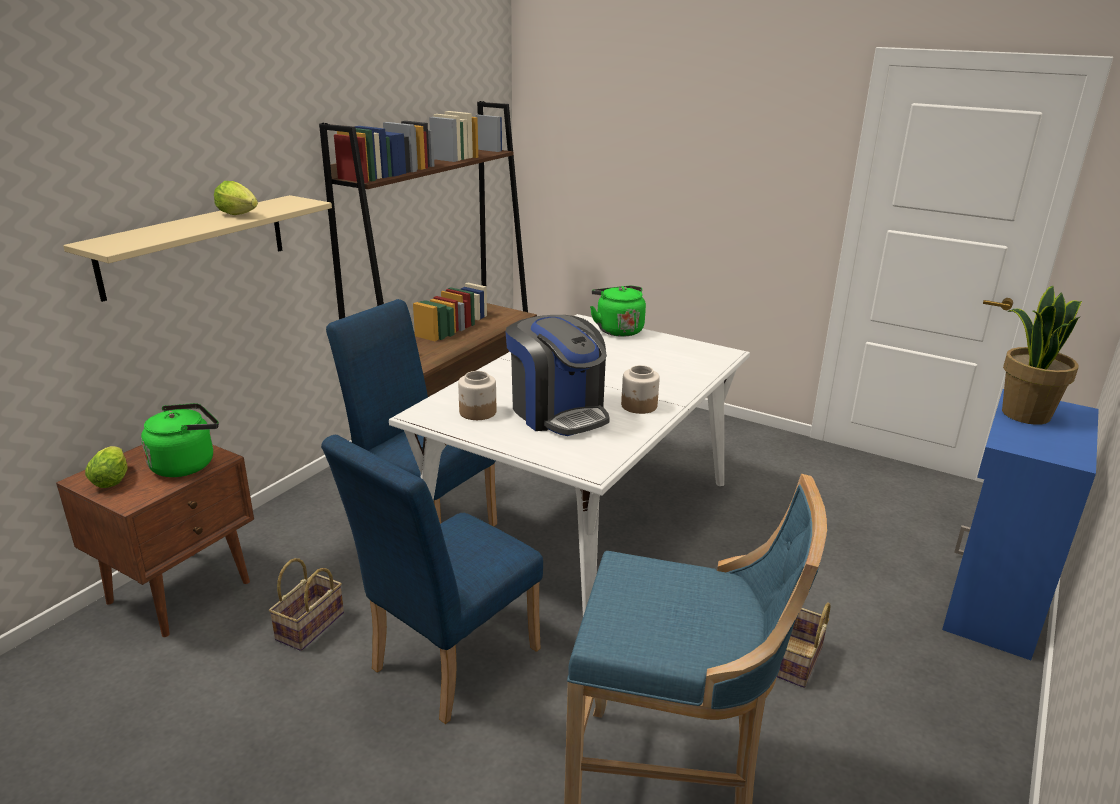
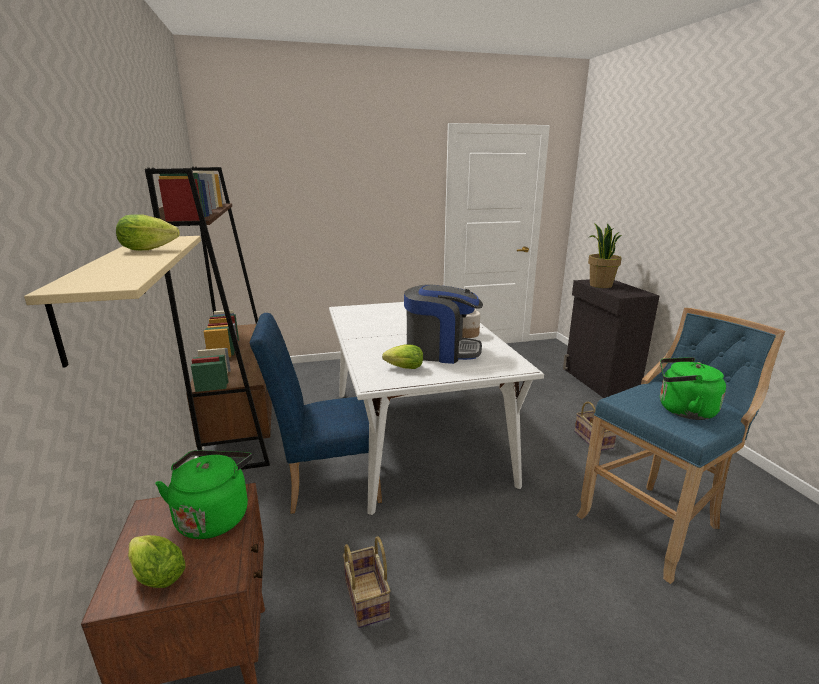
camera: 45 degrees left, 5 degrees down
blue chair [321,435,543,724] -> none
jar [458,371,496,420] -> lettuce [382,345,423,369]
green kettle [590,286,646,337] -> green kettle moved to [660,357,726,420]
blue cabinet [942,389,1099,660] -> black cabinet [563,279,659,398]

